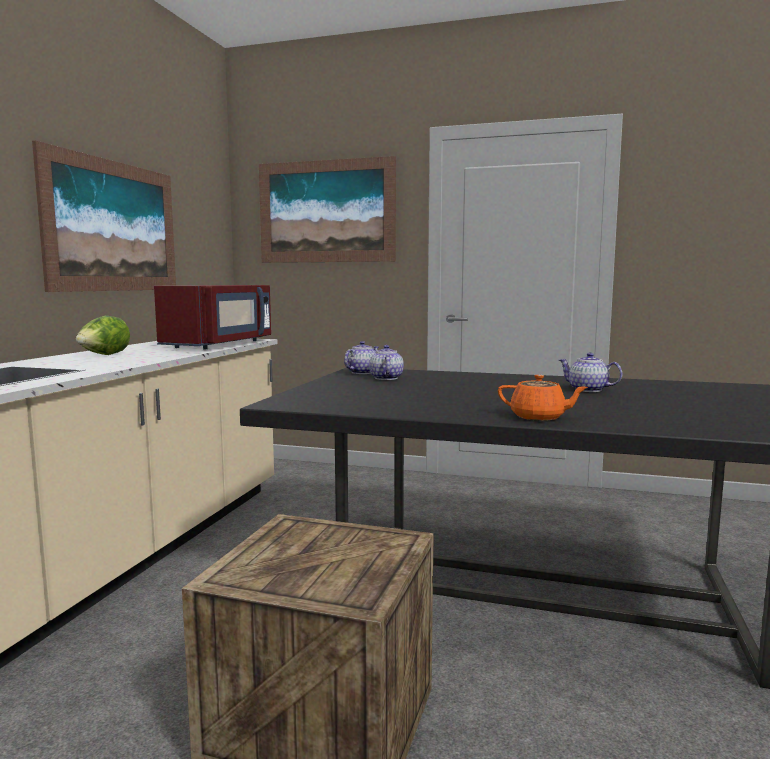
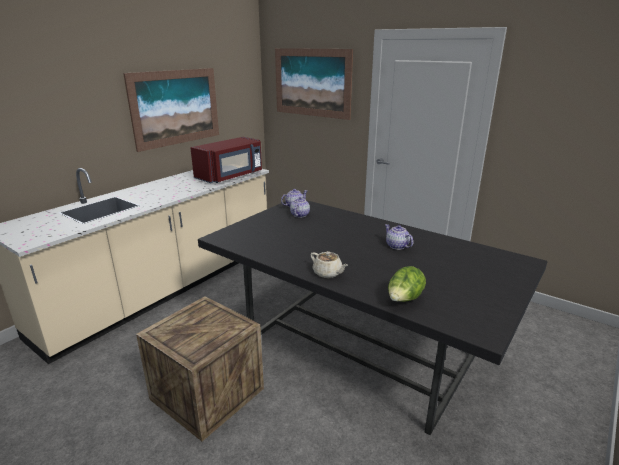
camera: 20 degrees right, 15 degrees up
lettuce [76,316,130,355] -> lettuce moved to [388,266,426,302]
orange teapot [498,375,588,421] -> beige teapot [311,251,348,278]

